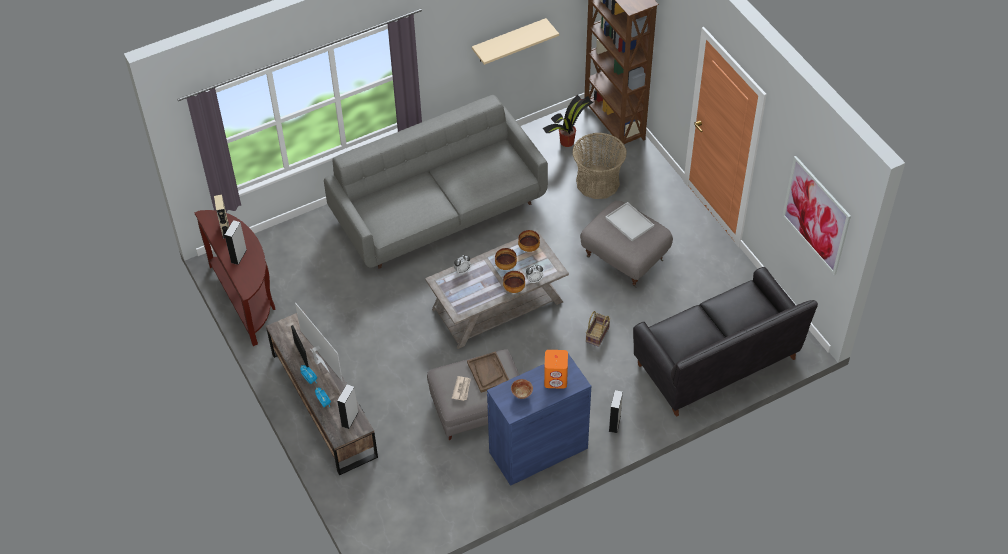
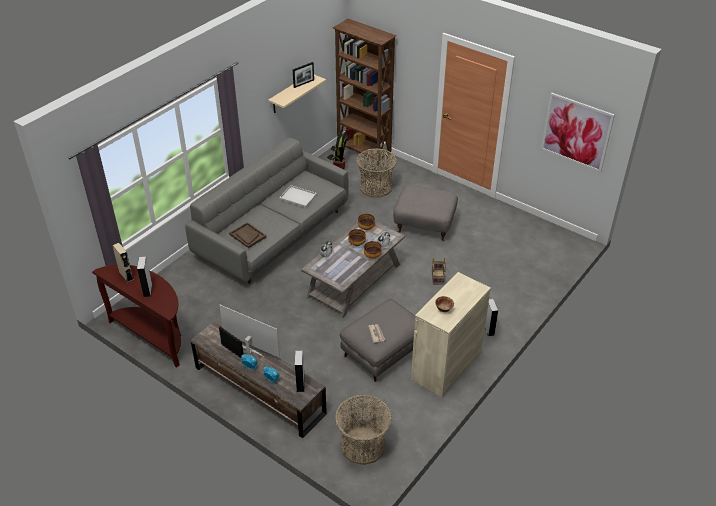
camera: 25 degrees left, 10 degrees down
brown tray [467,351,509,393] -> brown tray moved to [229,222,266,248]
blue cabinet [487,354,591,486] -> beige cabinet [411,272,491,397]
orange speaker [544,350,568,389] -> none
white tray [605,202,654,241] -> white tray moved to [279,185,317,208]
black sofa [633,267,818,417] -> none
none -> picture frame [293,62,314,88]
none -> basket [335,395,392,465]

